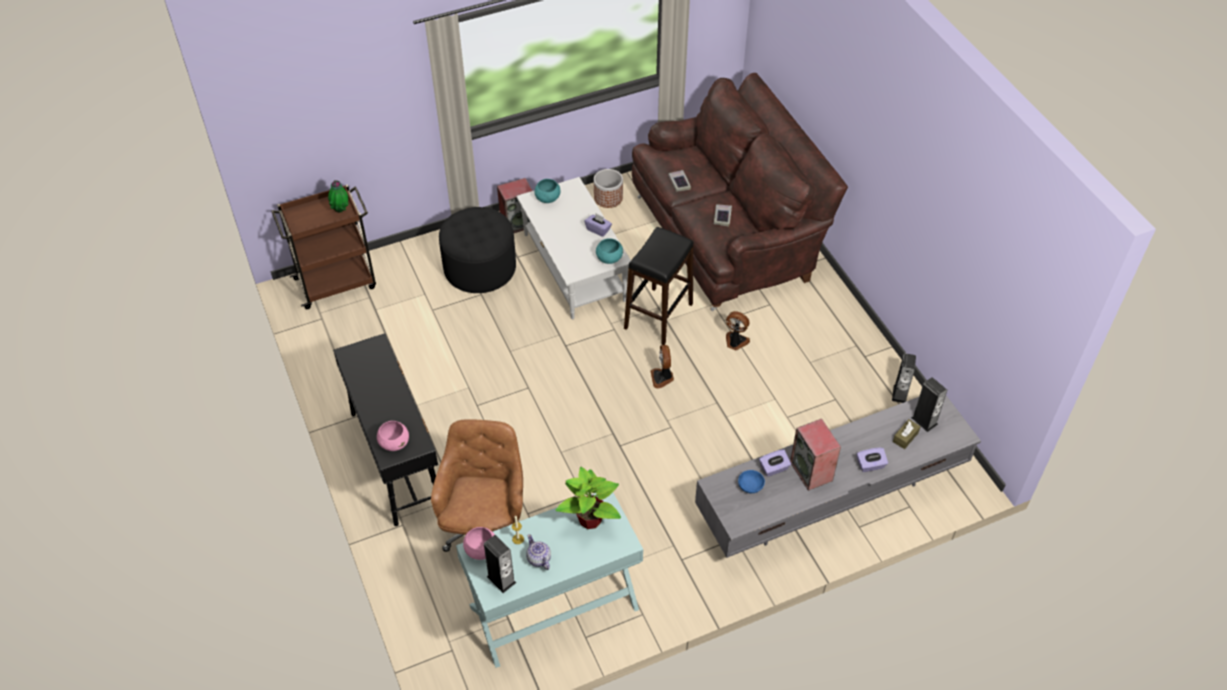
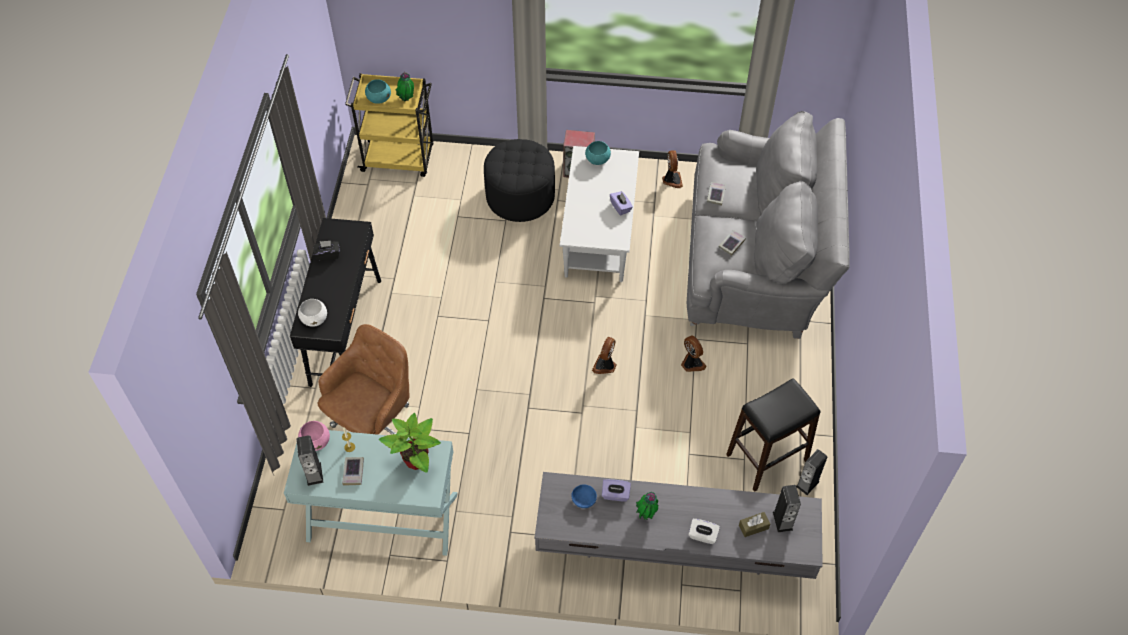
camera: 30 degrees right, 5 degrees up
brown cart [271,184,376,309] -> yellow cart [345,73,434,177]
pink bowl [377,421,409,451] -> white bowl [298,299,327,327]
teapot [526,534,551,570] -> book [342,457,364,485]
planter [594,169,623,208] -> fan [662,150,683,188]
turquoise bowl [596,238,623,264] -> turquoise bowl moved to [365,79,391,104]
black stool [624,227,693,345] -> black stool moved to [726,378,821,492]
brown sofa [632,73,848,311] -> grey sofa [687,111,850,339]
speaker [790,419,841,491] -> potted plant [636,492,658,520]
purple tissue box [857,448,888,472] -> white tissue box [689,519,720,544]
none -> black tissue box [314,240,339,261]

